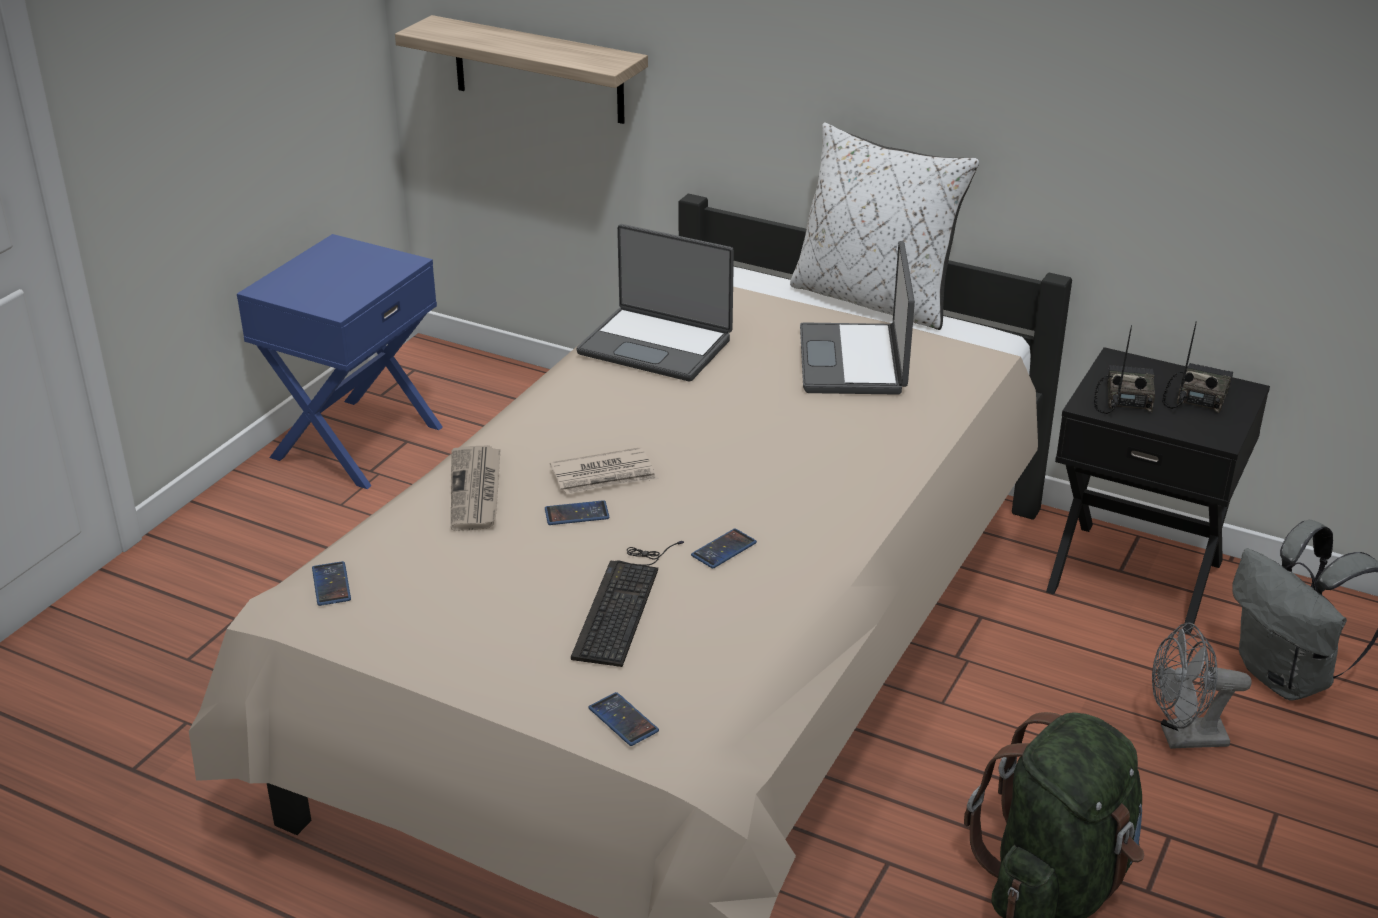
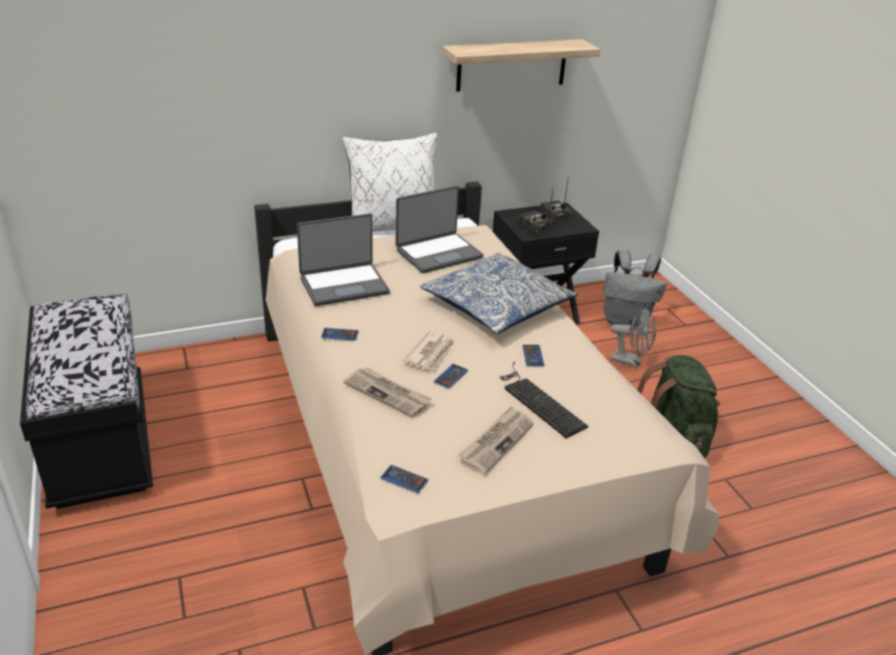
camera: 50 degrees left, 0 degrees up
blue nightstand [237,234,442,489] -> black bench [20,294,153,509]
shelf [395,15,648,124] -> shelf moved to [442,39,601,92]
phone [589,692,659,746] -> phone moved to [321,328,359,341]
laptop [800,241,915,395] -> laptop turned 75 degrees counterclockwise [395,186,484,273]
grey fan [1152,622,1252,749] -> grey fan turned 105 degrees counterclockwise [611,308,656,368]
none -> pillow [420,253,578,334]
none -> newspaper [458,405,534,475]

